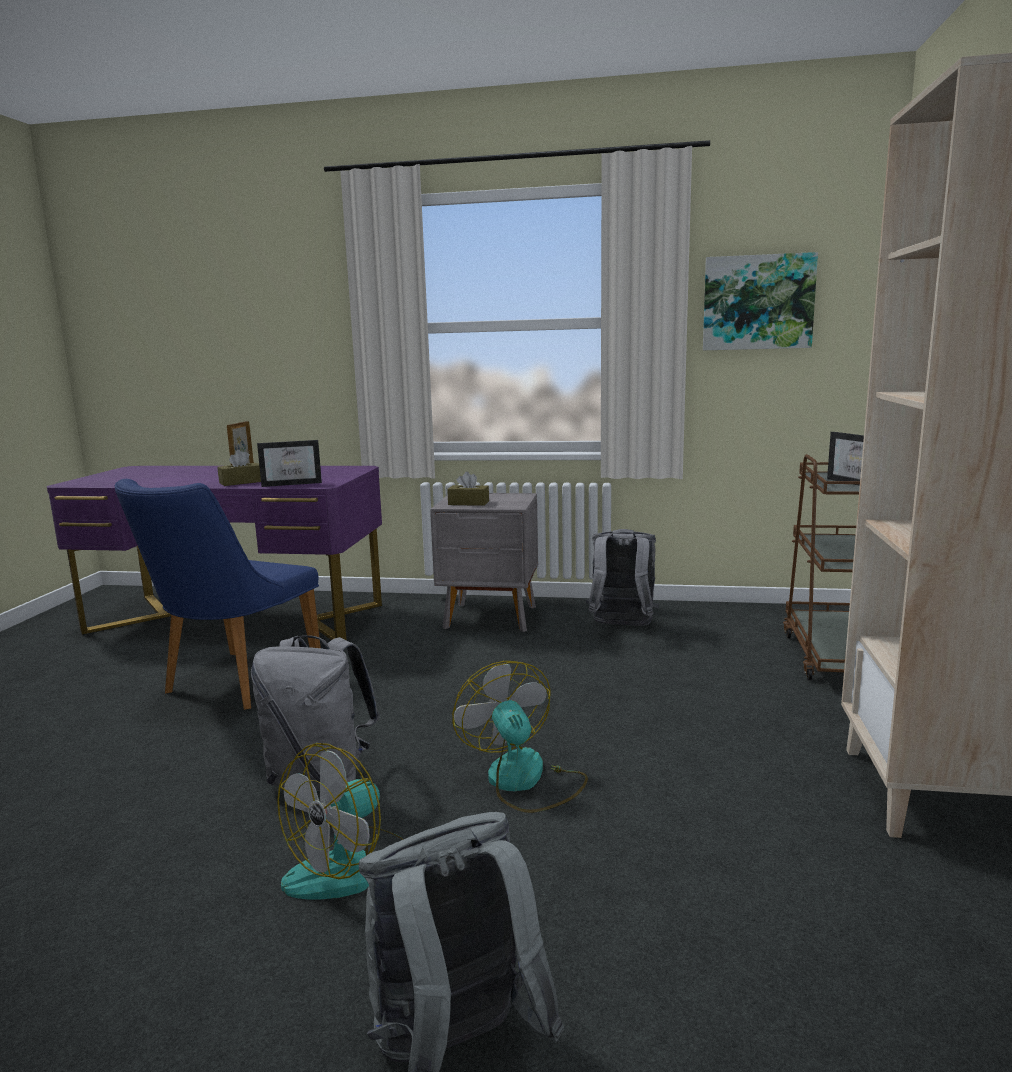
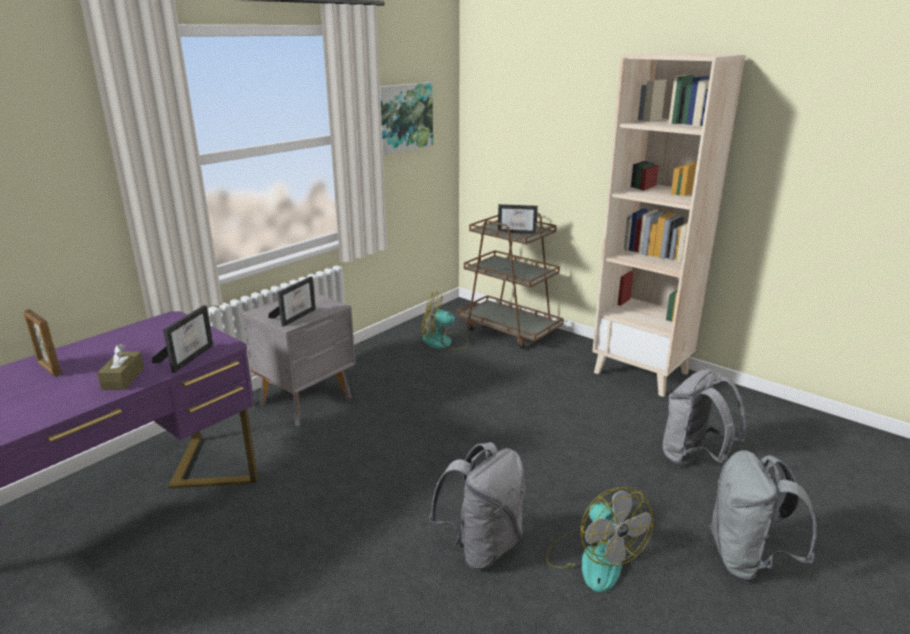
camera: 60 degrees left, 10 degrees up
blue chair [115,479,321,710] -> none
brown tissue box [447,472,489,506] -> picture frame [268,276,316,327]
fan [452,661,588,813] -> fan moved to [421,291,468,350]
grey backpack [586,529,659,626] -> grey backpack moved to [663,369,746,466]

